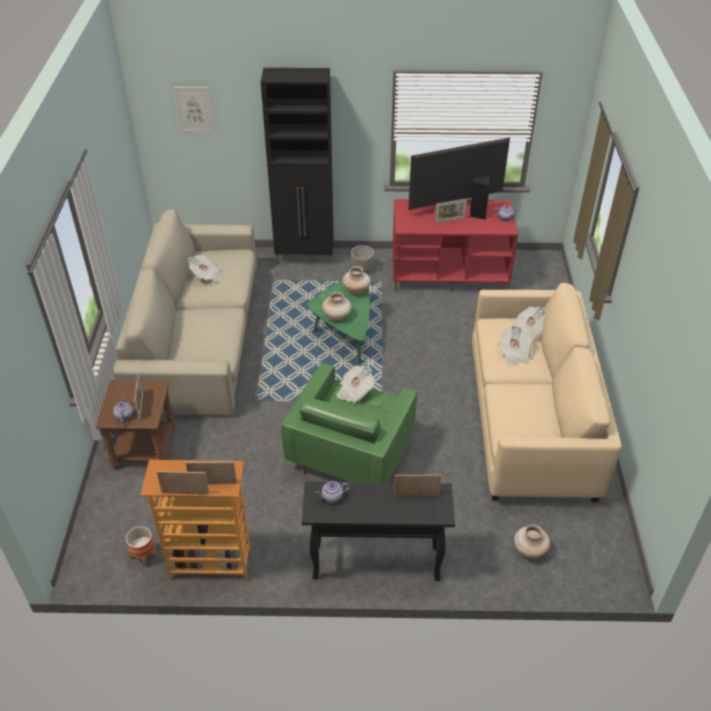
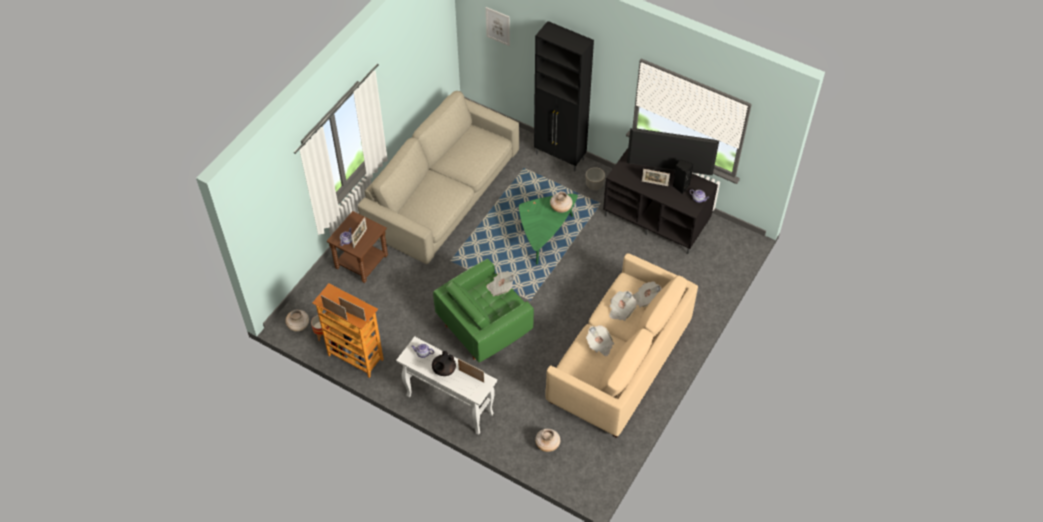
camera: 30 degrees right, 10 degrees up
newspaper [188,255,221,282] -> newspaper moved to [586,325,614,356]
black console table [302,482,455,581] -> white console table [396,336,497,435]
beige vase [322,292,351,321] -> beige vase moved to [285,310,309,331]
red tv stand [393,199,518,292] -> black tv stand [603,148,718,254]
none -> black teapot [432,351,456,376]

